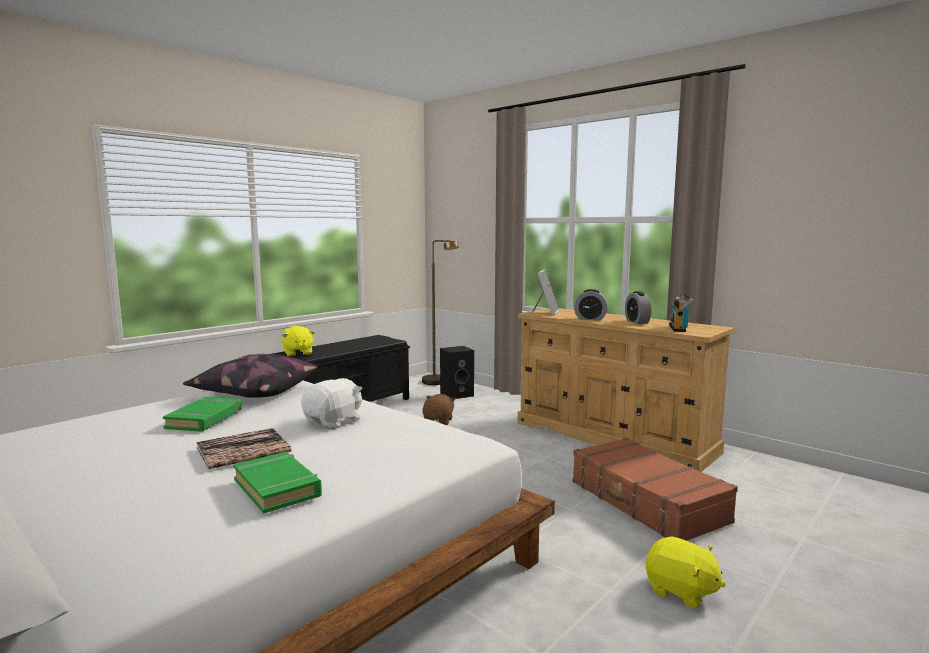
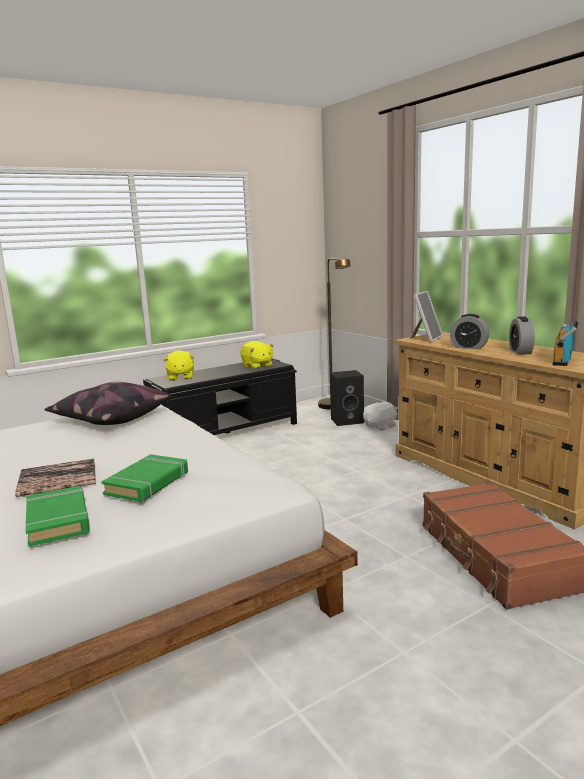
camera: 15 degrees right, 5 degrees up
green book [163,397,242,432] -> green book moved to [101,454,188,502]
white plush toy [301,378,362,429] -> white plush toy moved to [363,402,398,431]
brown plush toy [422,394,456,425] -> none
yellow plush toy [646,536,726,608] -> yellow plush toy moved to [240,341,274,369]

